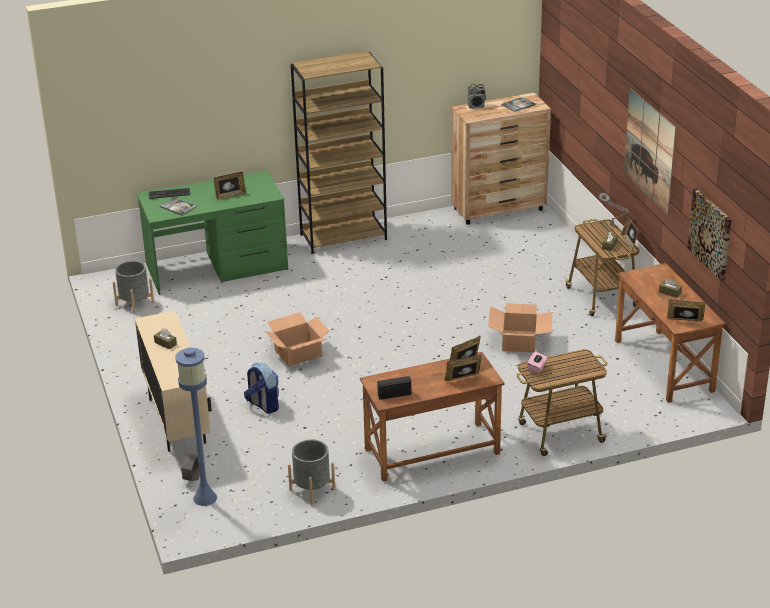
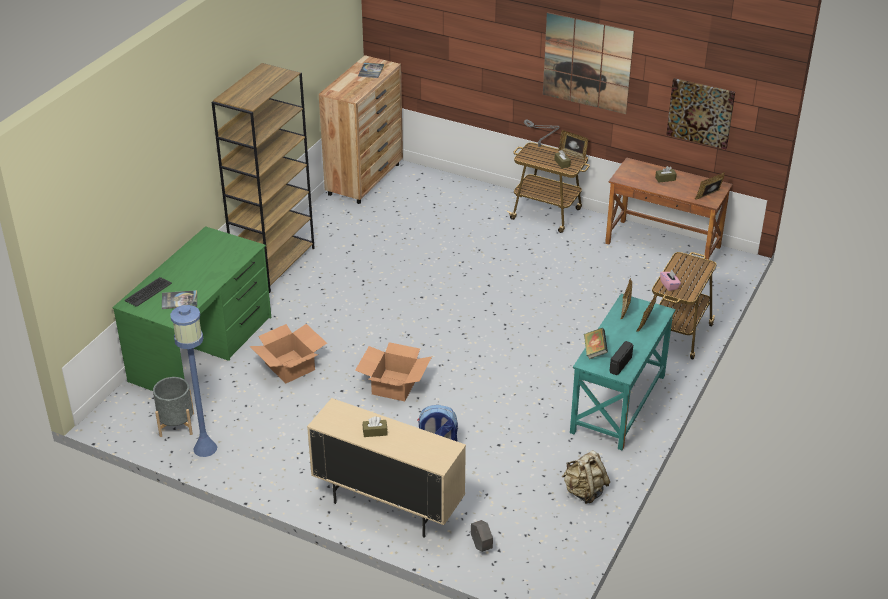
camera: 45 degrees left, 5 degrees up
blue floor lamp [175,347,217,506] -> blue floor lamp moved to [170,305,217,457]
picture frame [214,172,246,200] -> none
grey planter [288,439,335,505] -> beige backpack [562,451,610,504]
brown desk [360,352,505,481] -> turquoise desk [570,294,676,450]
radio [468,83,486,109] -> none
cardboard box [488,303,553,352] -> cardboard box moved to [250,324,327,384]
none -> book [584,328,608,359]

